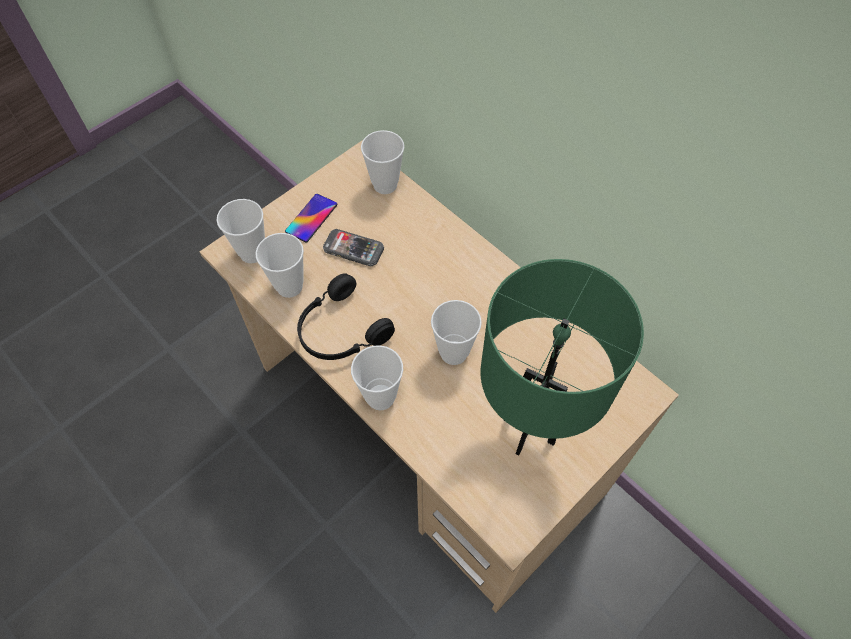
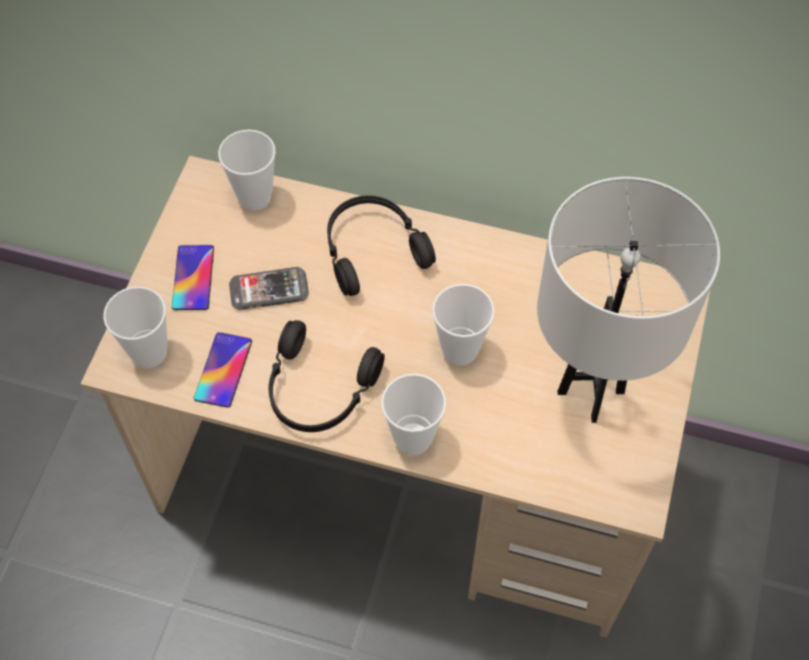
camera: 30 degrees left, 0 degrees up
cup [256,233,304,298] -> phone [194,332,252,408]
green table lamp [480,259,644,455] -> white table lamp [537,177,720,423]
none -> black headphones [327,195,436,296]

